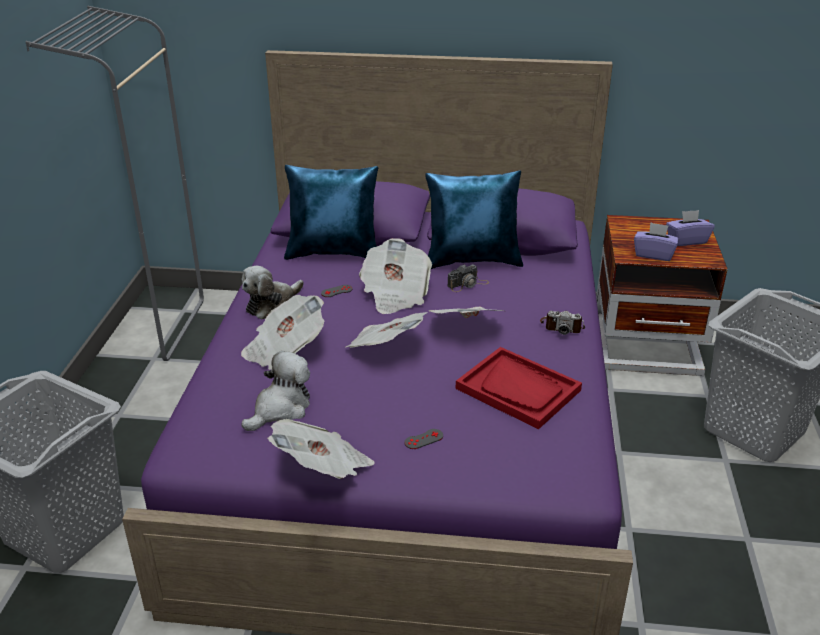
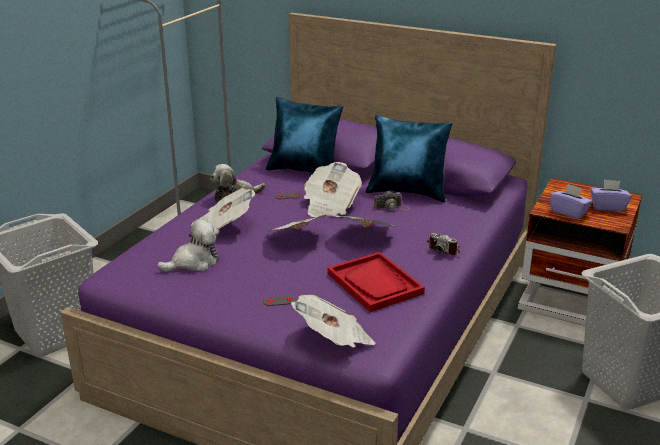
camera: 20 degrees right, 5 degrees down
newspaper [267,419,375,479] -> newspaper moved to [291,295,375,348]

